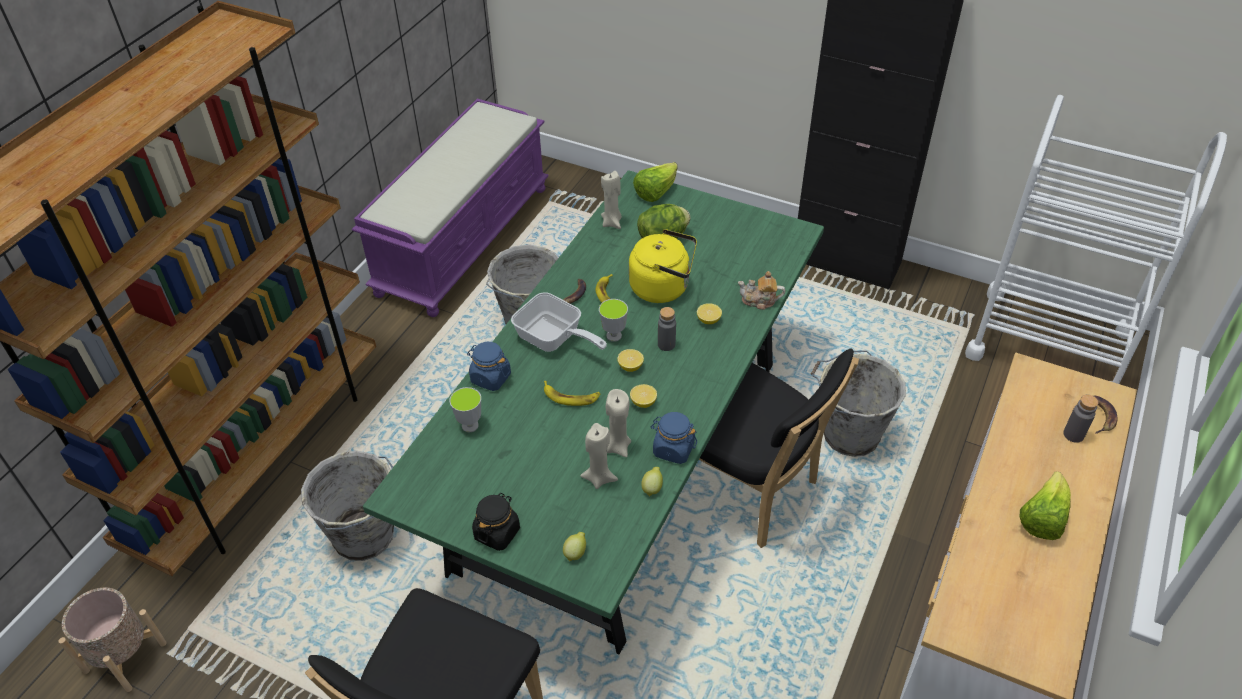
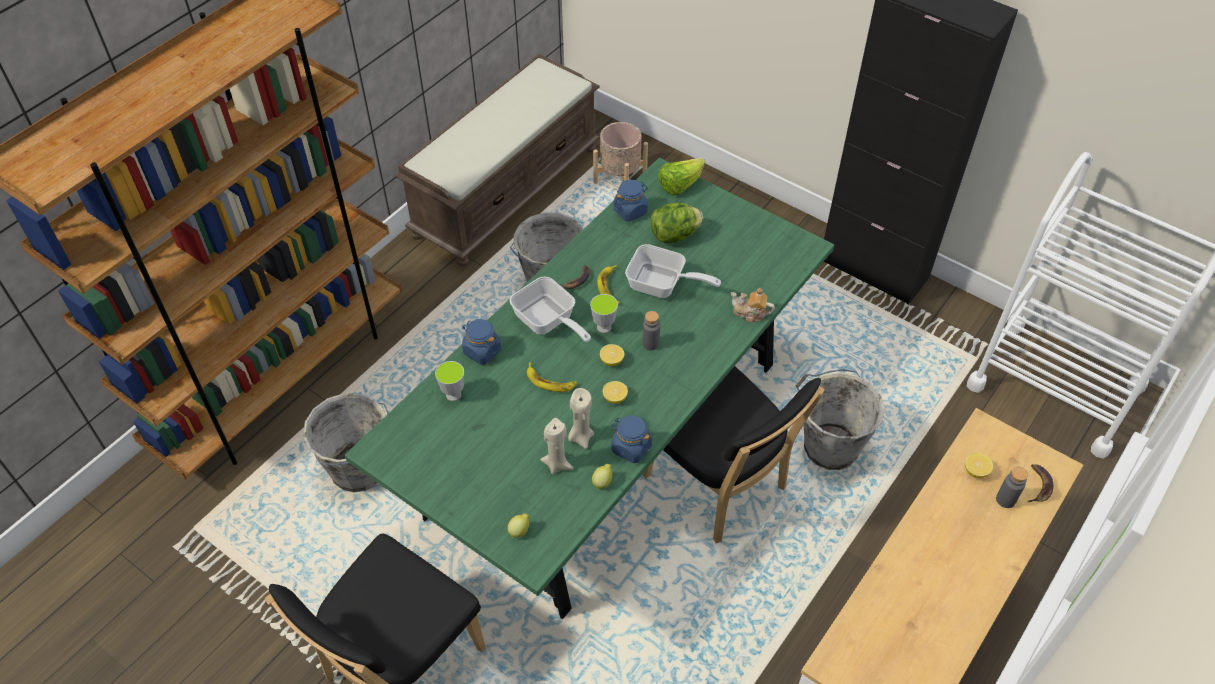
camera: 10 degrees right, 5 degrees up
beige planter [58,588,167,692] -> beige planter moved to [593,122,648,184]
purple bench [352,99,549,317] -> brown bench [395,54,600,267]
black jar [472,493,520,551] -> none
beige candle [601,171,622,229] -> blue jar [613,180,648,222]
yellow kettle [629,229,697,303] -> frying pan [625,244,721,298]
lemon [697,303,722,324] -> lemon moved to [965,453,993,478]
lettuce [1020,471,1071,540] -> none

